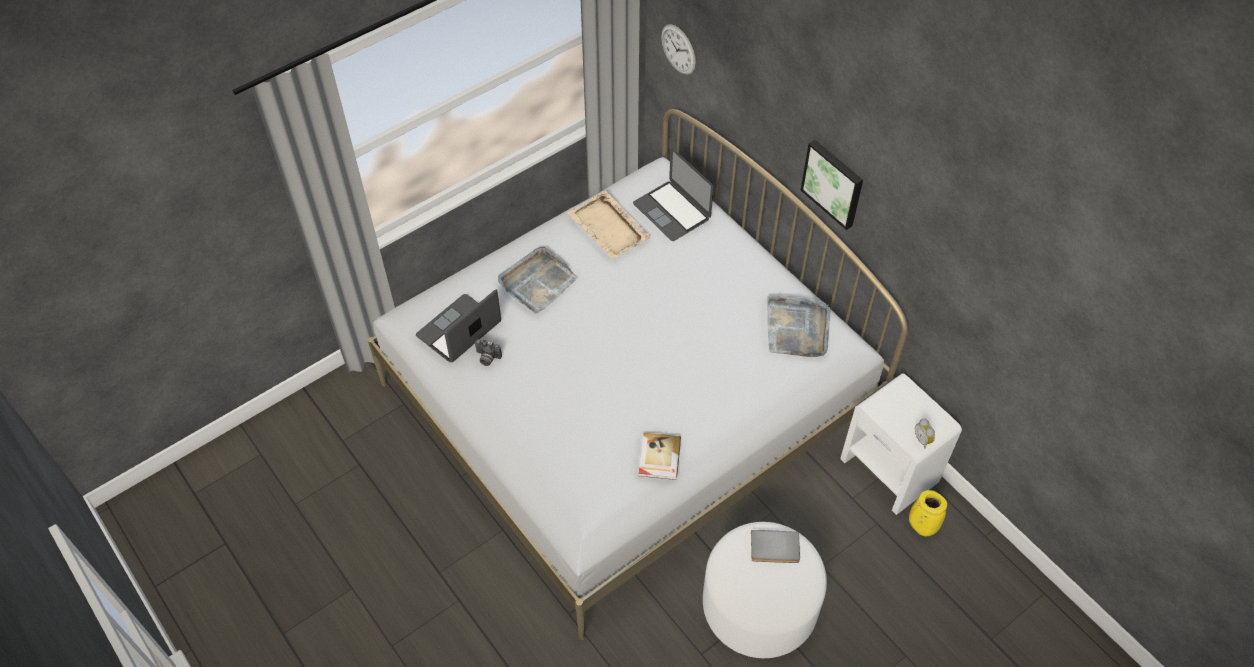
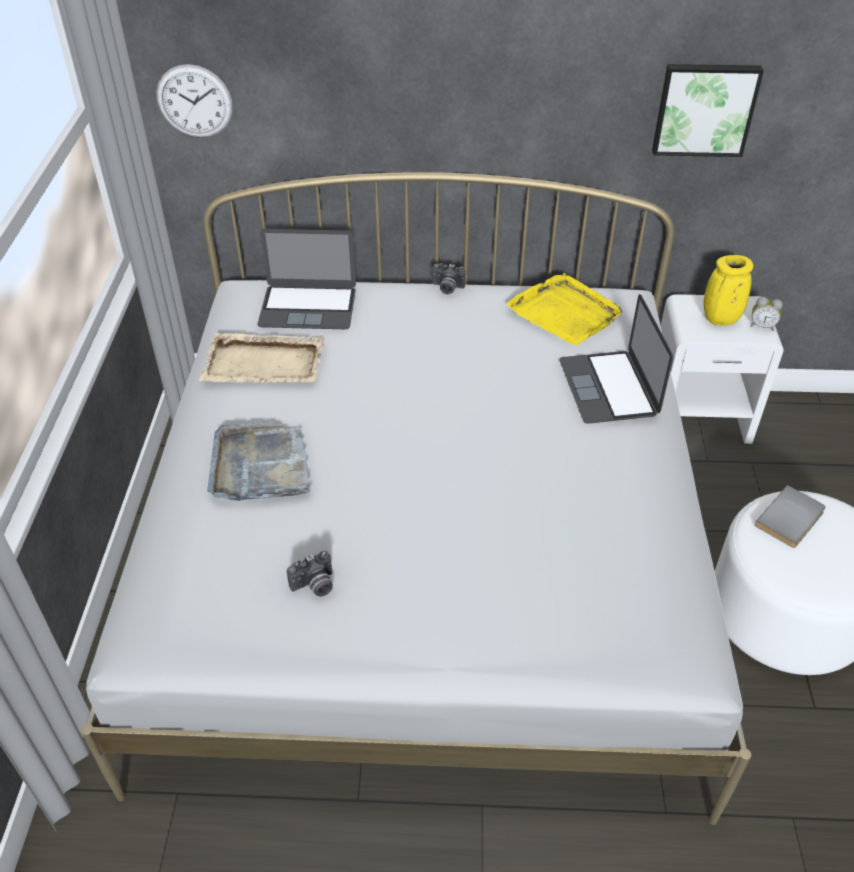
camera: 50 degrees left, 10 degrees down
laptop [416,289,501,362] -> laptop moved to [559,294,673,424]
book [639,433,681,480] -> none
grey tray [767,296,831,357] -> yellow tray [507,273,623,345]
picture [801,140,863,230] -> picture moved to [652,64,764,157]
yellow vase [909,490,947,536] -> yellow vase moved to [703,255,753,326]
none -> camera [432,263,465,294]

